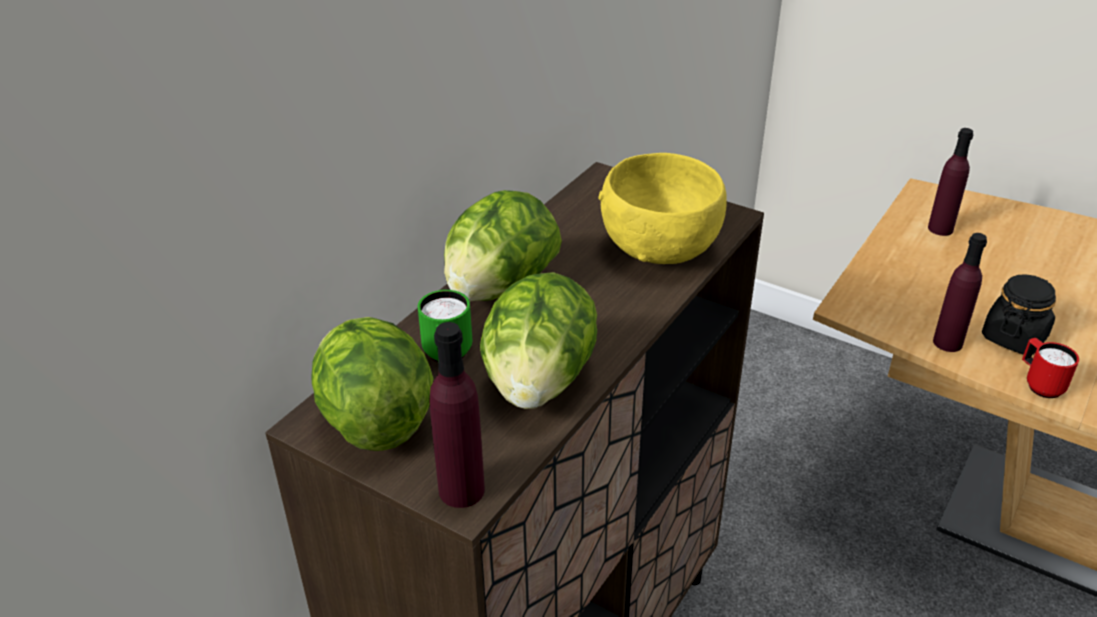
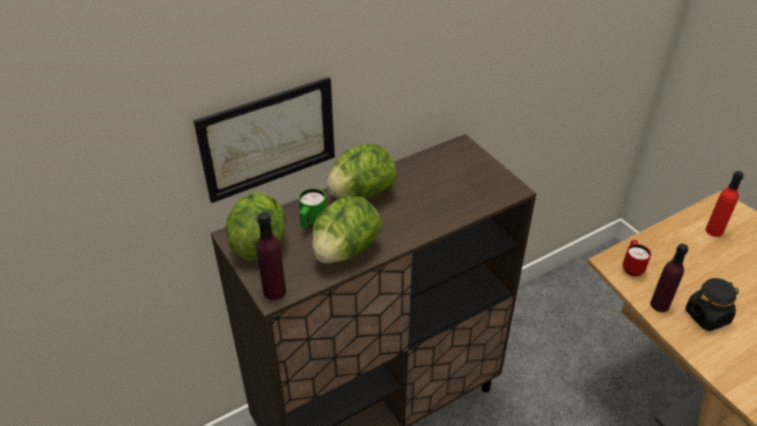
camera: 25 degrees right, 5 degrees up
yellow bowl [598,153,727,264] -> none
purple bottle [928,128,973,236] -> red bottle [706,171,744,237]
red mug [1022,338,1079,398] -> red mug moved to [623,240,651,276]
none -> picture [193,77,335,203]

